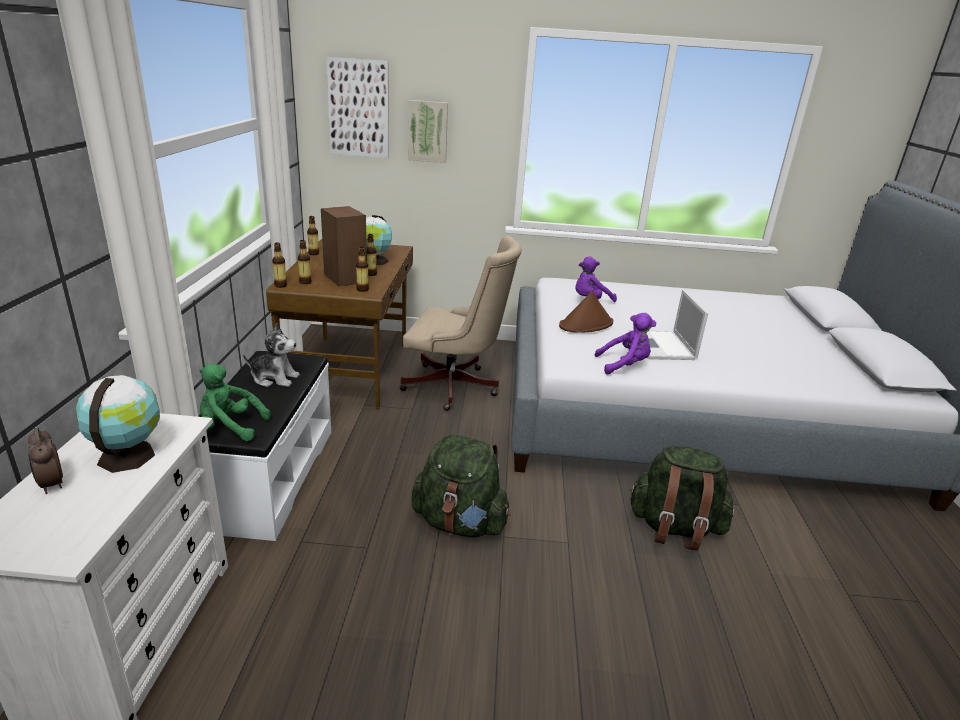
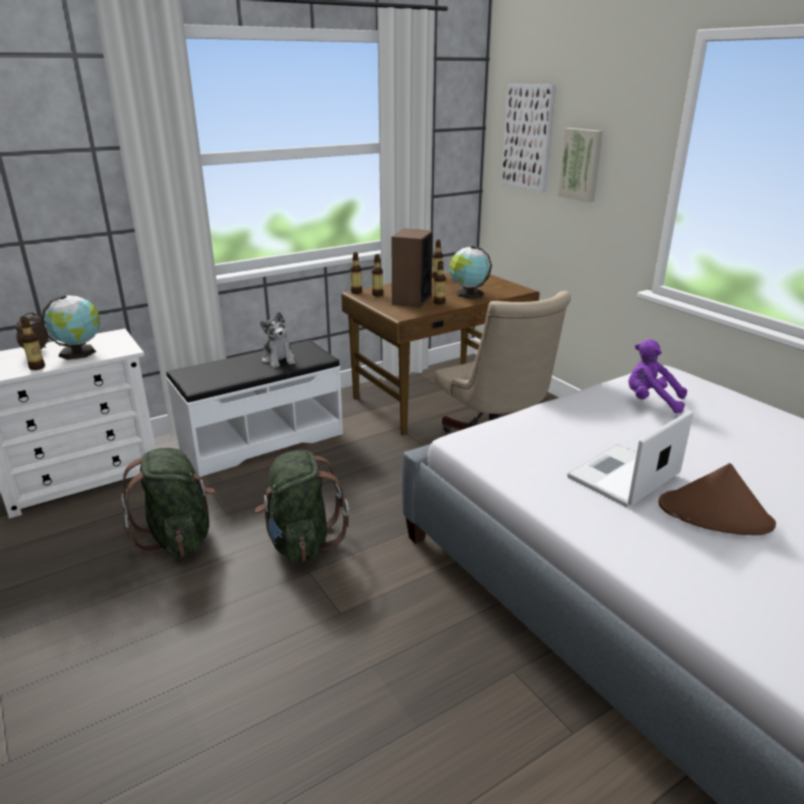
camera: 55 degrees right, 0 degrees up
green plush toy [200,364,271,441] -> none
bottle [356,247,369,292] -> bottle moved to [20,317,45,370]
brown hat [559,291,613,333] -> brown hat moved to [658,463,776,535]
purple plush toy [595,313,656,374] -> none
green backpack [629,446,734,551] -> green backpack moved to [121,448,215,557]

